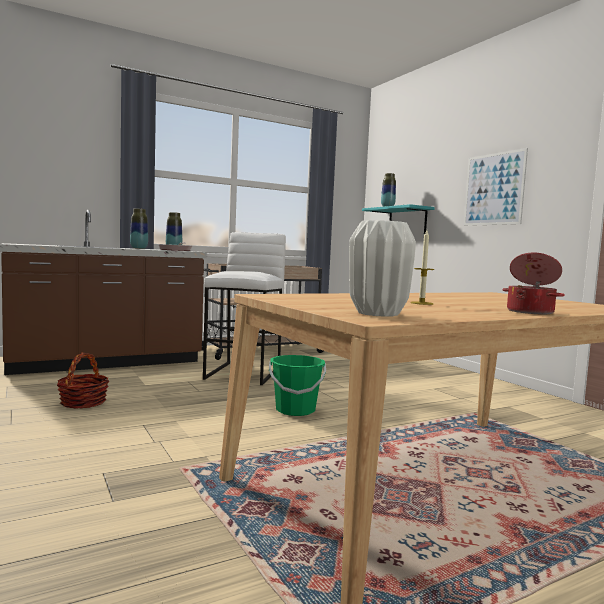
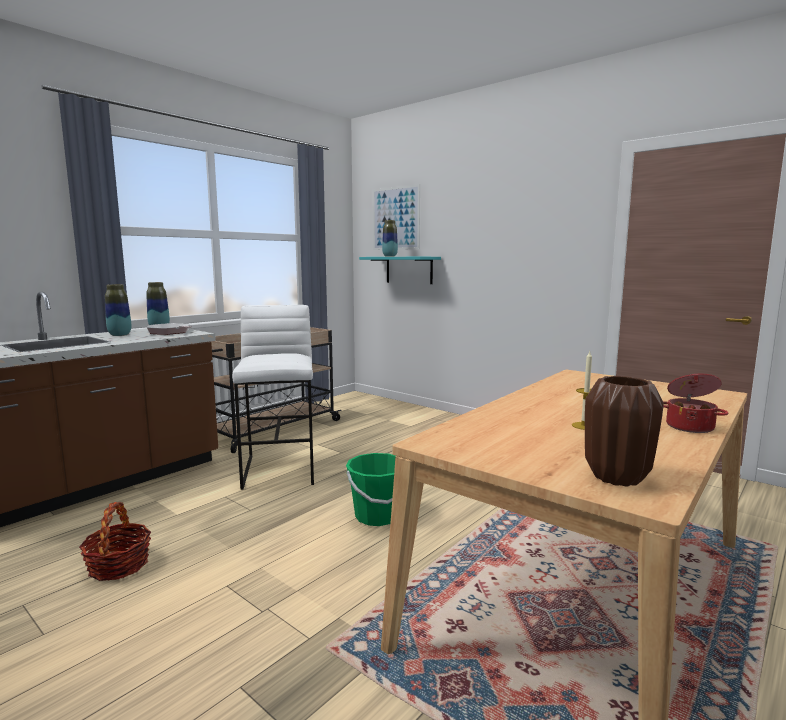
camera: 20 degrees left, 5 degrees up
white vase [349,220,416,317] -> brown vase [585,376,664,486]
picture [464,148,528,226] -> picture moved to [373,184,420,250]

